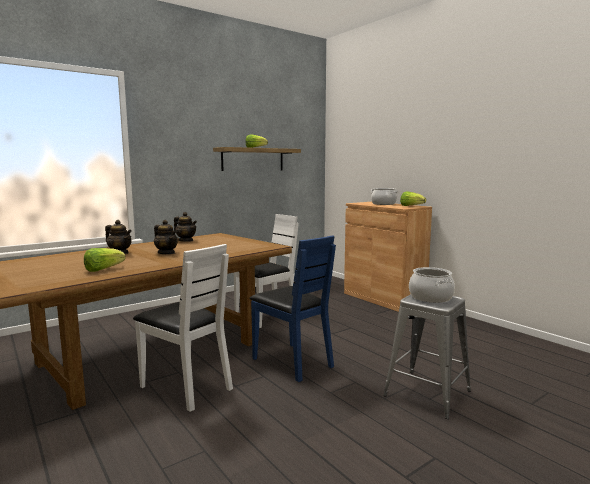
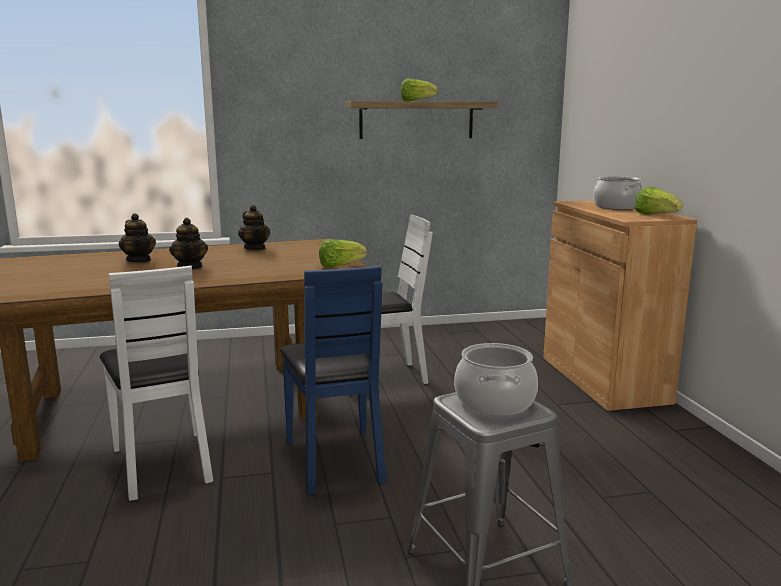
camera: 25 degrees right, 5 degrees up
lettuce [84,248,126,272] -> lettuce moved to [319,239,367,268]

